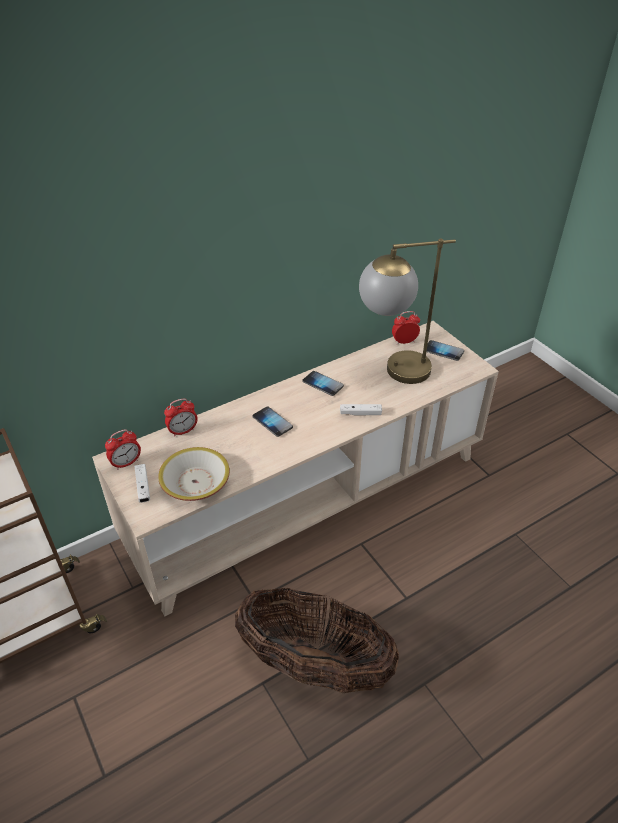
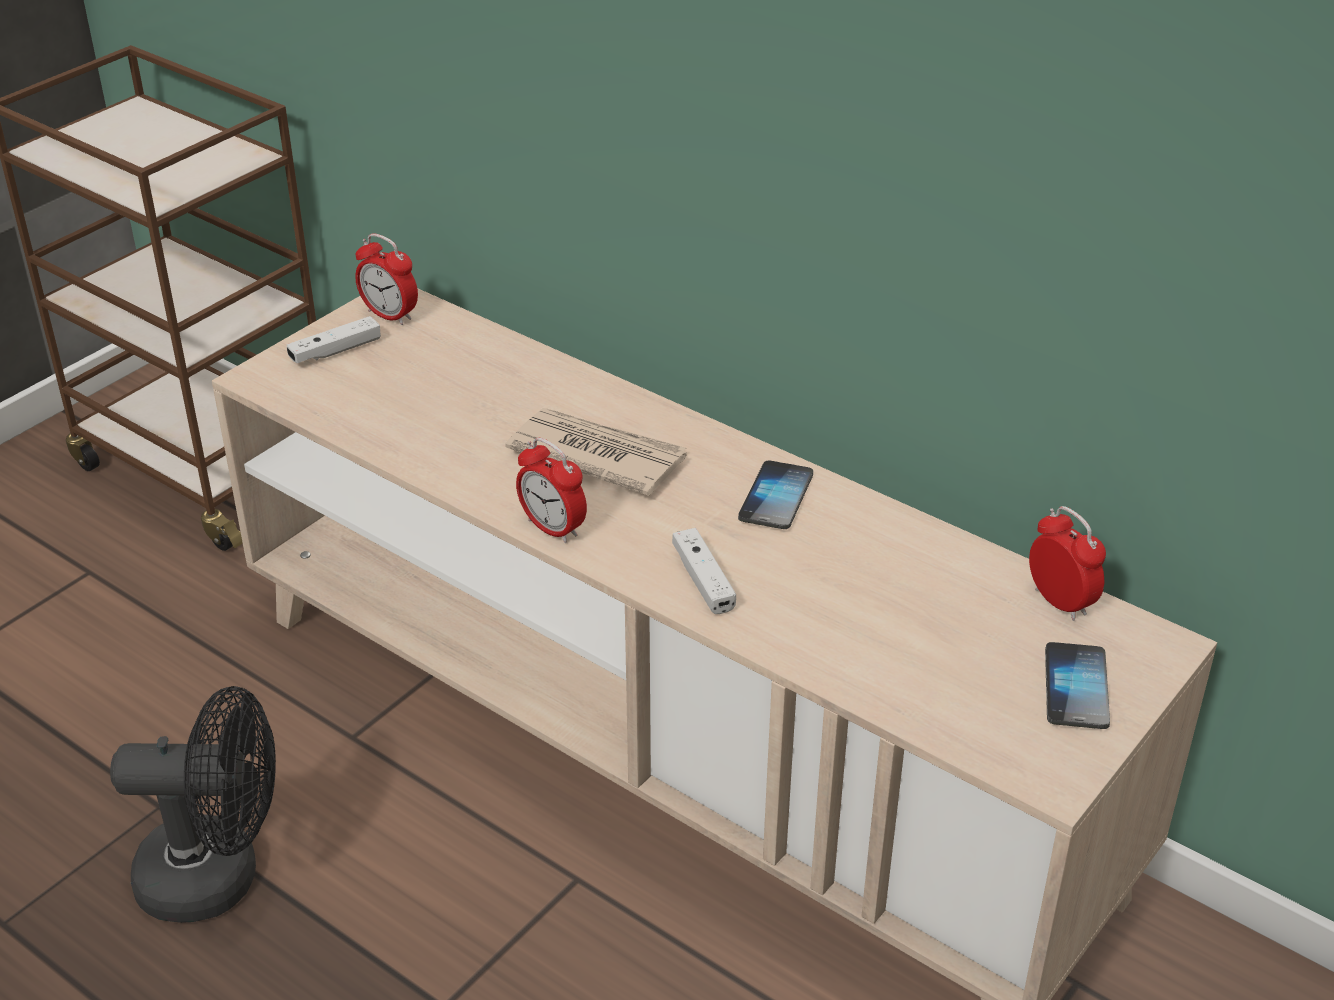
camera: 70 degrees right, 5 degrees down
bowl [158,447,230,501] -> none
alarm clock [164,398,198,437] -> alarm clock moved to [516,437,587,543]
basket [235,587,399,693] -> black fan [110,686,276,923]
phone [253,407,293,437] -> newspaper [506,408,687,496]
table lamp [359,239,456,384] -> none

